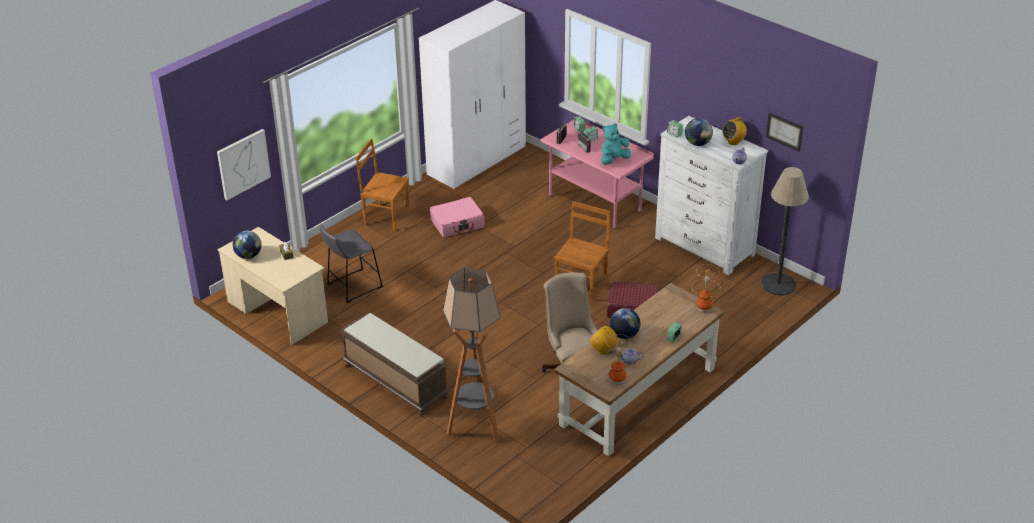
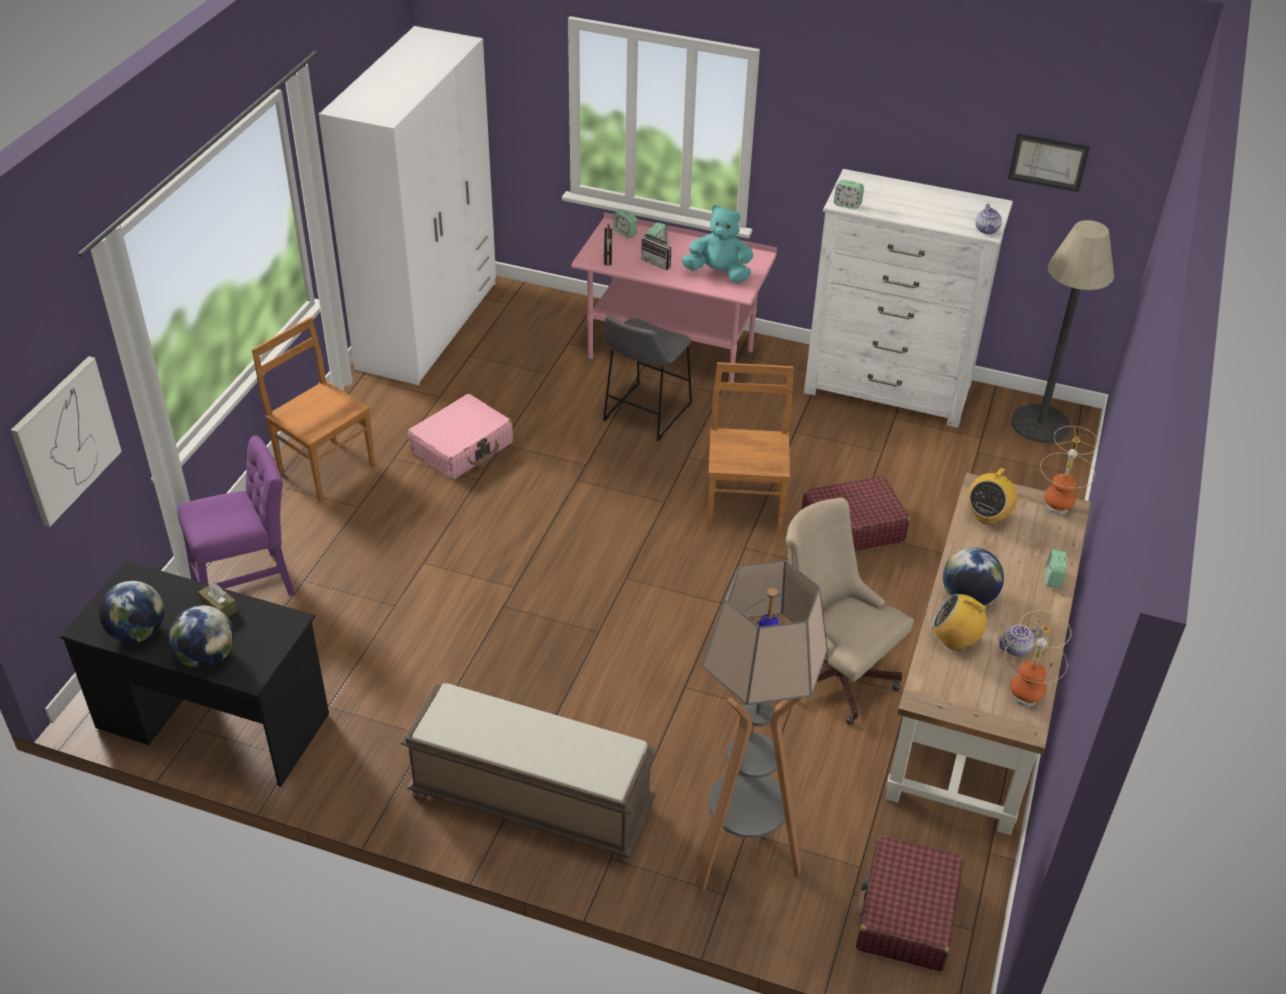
camera: 25 degrees left, 5 degrees up
beige desk [218,227,328,345] -> black desk [60,561,329,787]
grey stool [319,224,383,303] -> grey stool moved to [603,316,692,441]
brown chair [356,138,410,232] -> brown chair turned 45 degrees clockwise [252,317,375,502]
turquoise plush toy [601,123,631,165] -> turquoise plush toy turned 75 degrees clockwise [682,205,754,283]
globe [685,118,713,146] -> globe moved to [169,605,234,668]
radio [722,117,747,145] -> radio moved to [967,464,1017,524]
none -> purple chair [177,436,295,596]
none -> red suitcase [856,836,963,971]

